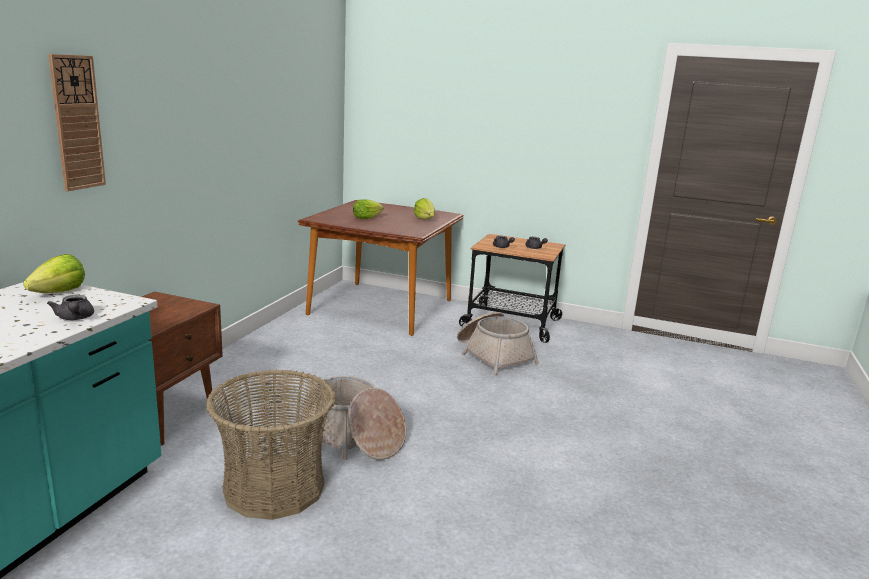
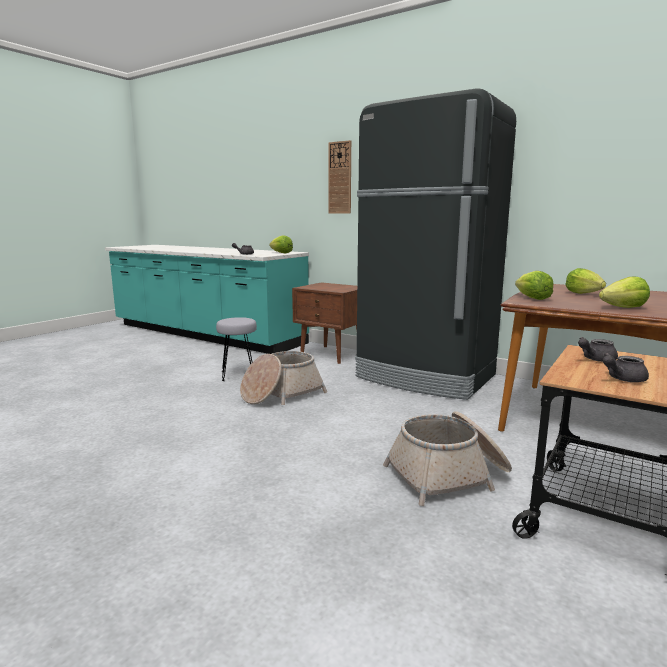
camera: 105 degrees right, 5 degrees down
basket [206,369,336,520] -> grey stool [216,317,257,381]
none -> black fridge [355,88,516,400]
none -> lettuce [515,271,553,300]

